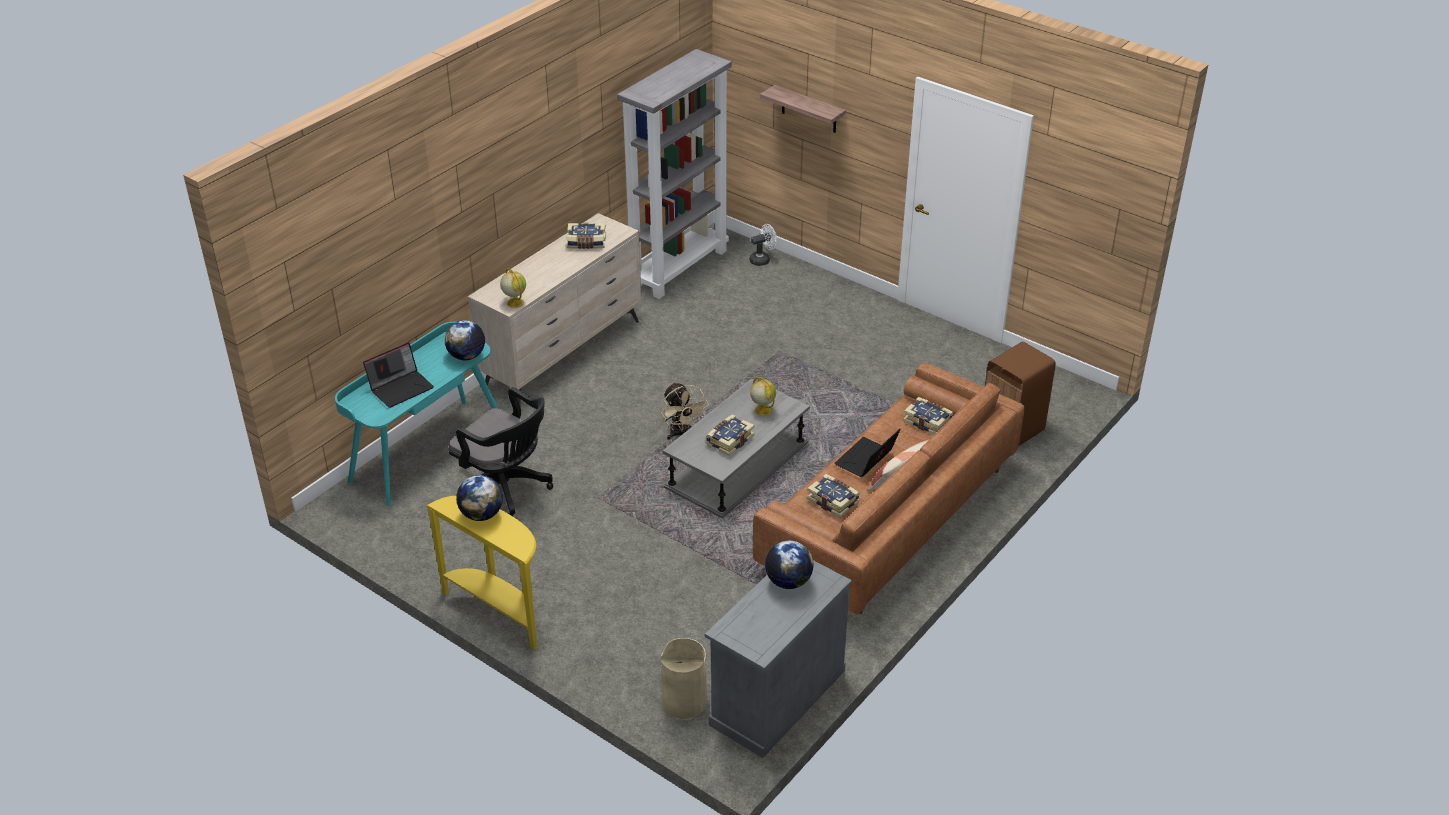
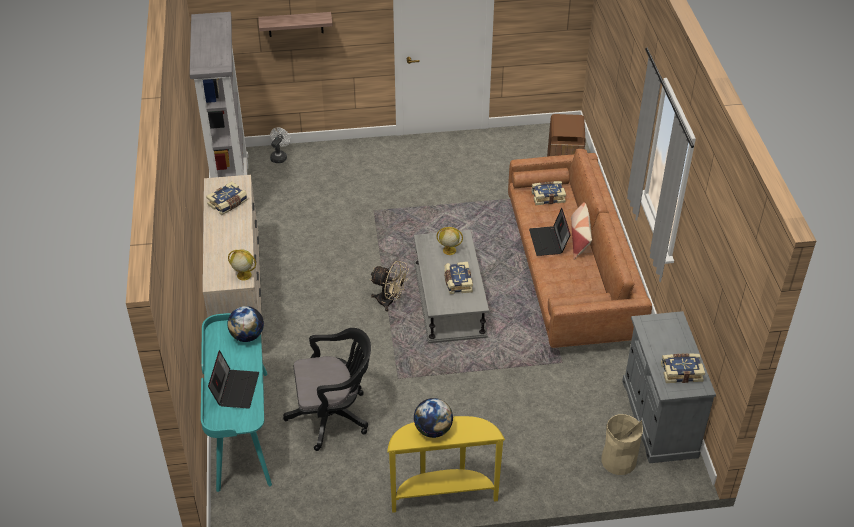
camera: 45 degrees left, 5 degrees up
globe [765,541,814,589] -> none
book [807,474,860,518] -> book moved to [661,354,705,383]

